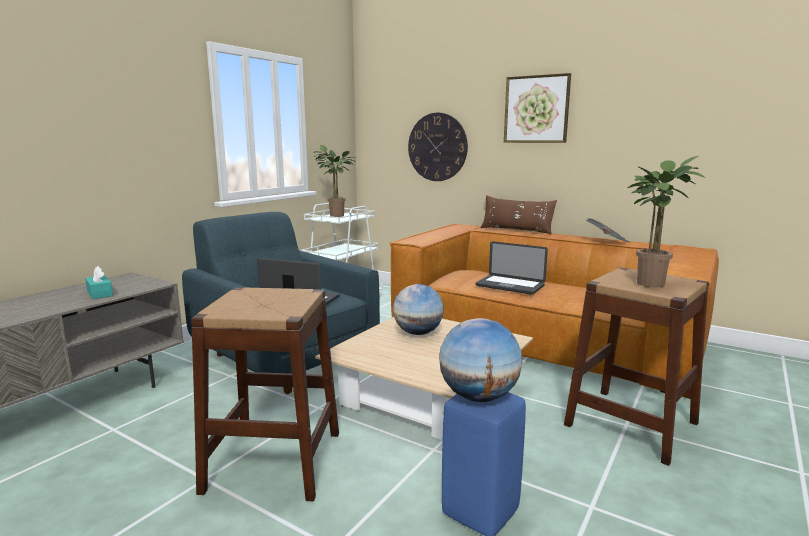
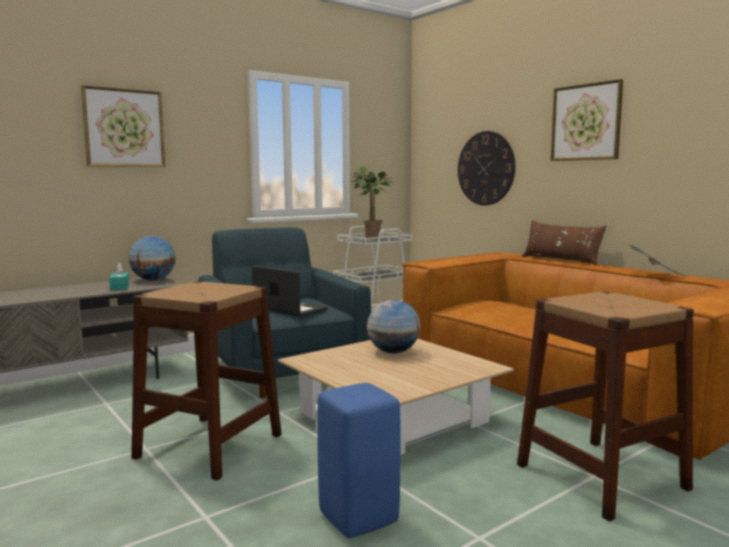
camera: 20 degrees right, 5 degrees down
globe [439,318,522,402] -> globe moved to [129,236,176,280]
laptop [476,241,548,295] -> none
potted plant [627,156,705,287] -> none
none -> picture [81,85,165,167]

